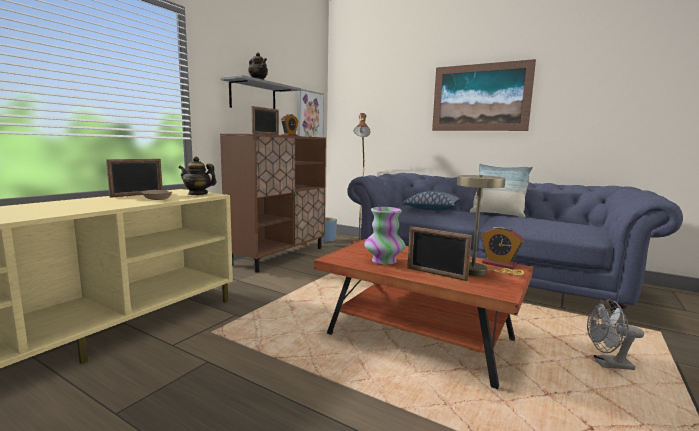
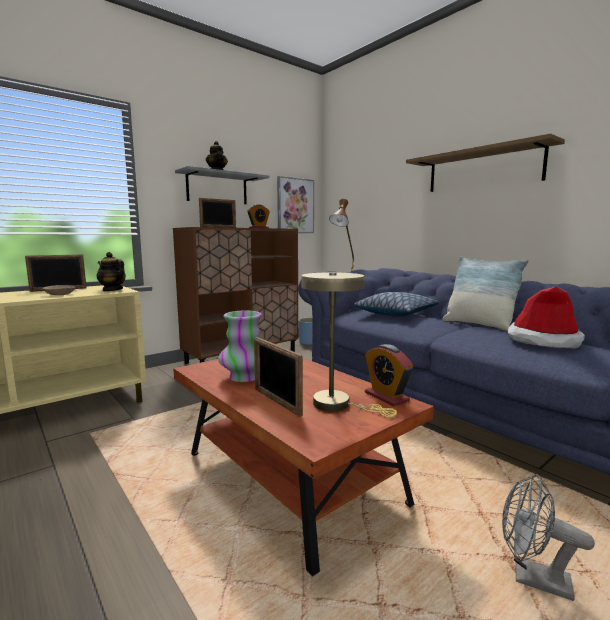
camera: 20 degrees right, 0 degrees up
picture [432,59,536,131] -> shelf [406,133,565,192]
none -> hat [508,287,585,349]

